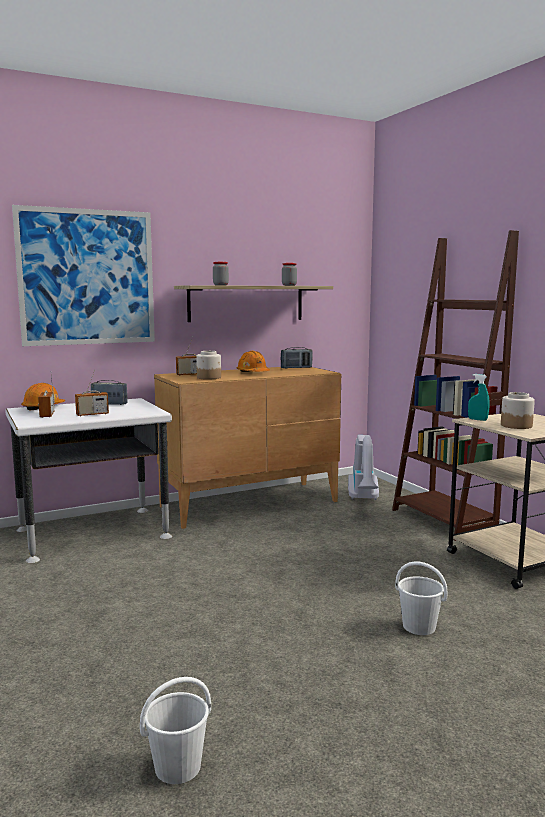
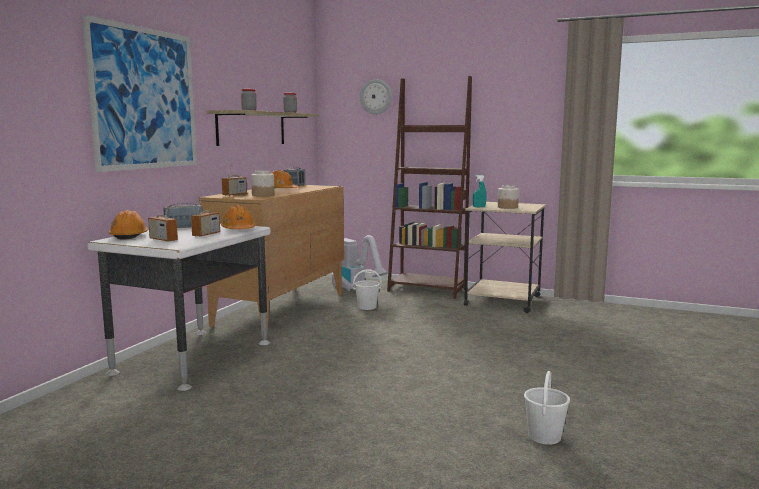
camera: 40 degrees left, 0 degrees up
white bucket [395,561,448,635] -> white bucket moved to [353,269,382,310]
none -> orange hard hat [221,205,255,229]
none -> wall clock [360,79,392,115]

